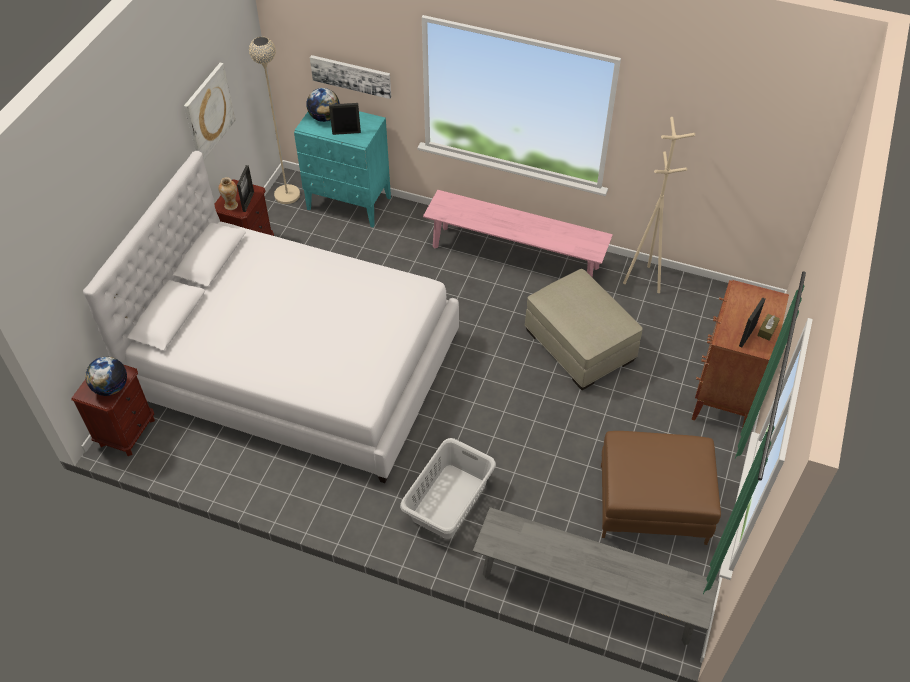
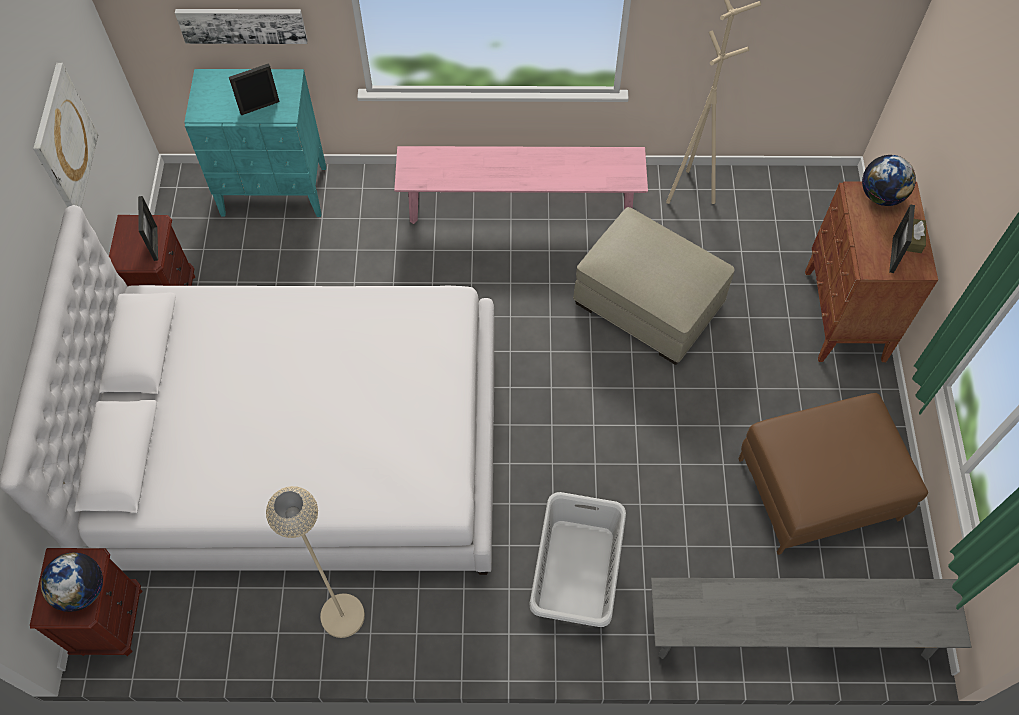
camera: 20 degrees left, 10 degrees up
vase [218,177,238,210] -> none
beige floor lamp [249,37,300,204] -> beige floor lamp moved to [266,486,365,638]
globe [306,88,340,122] -> globe moved to [862,155,916,206]

